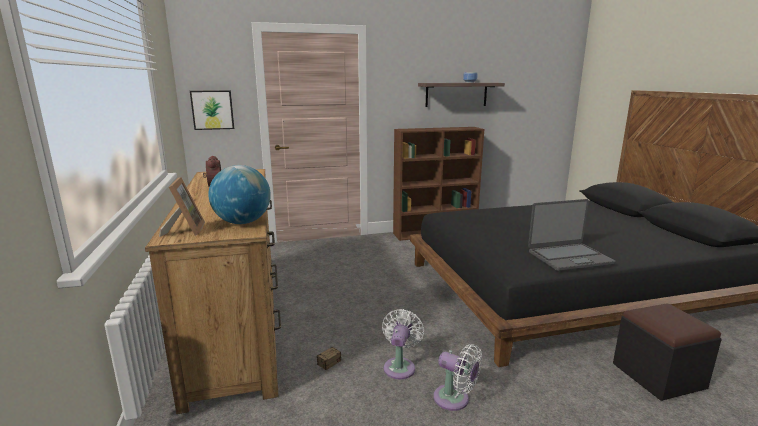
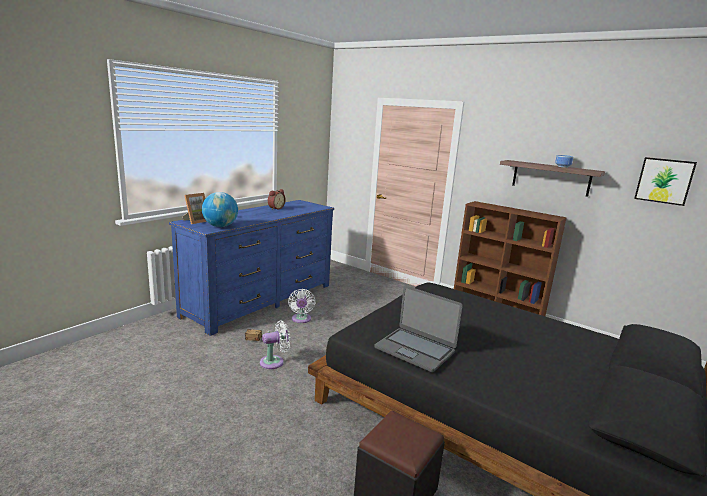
camera: 50 degrees right, 0 degrees up
brown dresser [145,169,281,414] -> blue dresser [169,200,334,336]
picture [190,90,234,130] -> picture moved to [634,157,697,206]
white fan [434,344,482,411] -> white fan moved to [288,289,315,323]

